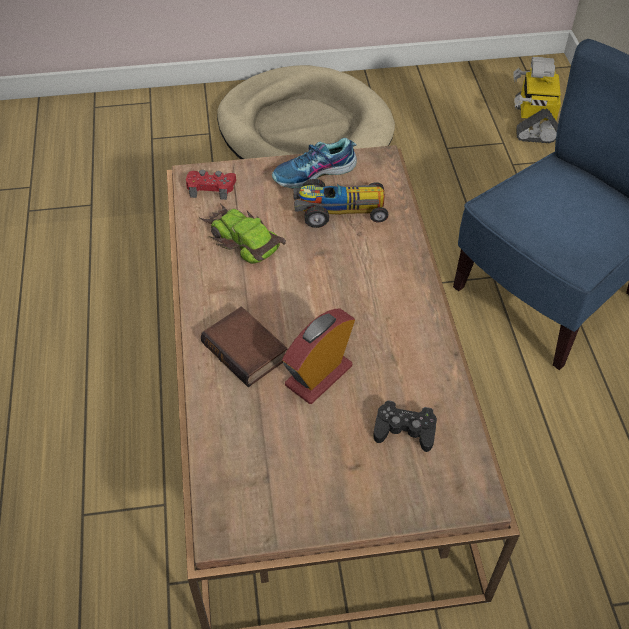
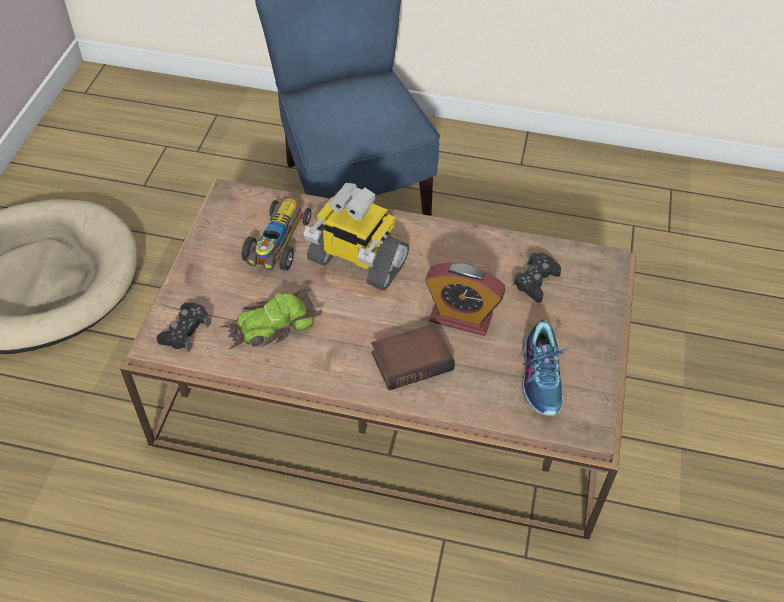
camera: 70 degrees left, 0 degrees up
red game controller [186,170,236,200] -> black game controller [156,303,211,352]
shoe [272,138,357,189] -> shoe moved to [522,319,570,416]
alarm clock [282,308,355,404] -> alarm clock turned 45 degrees counterclockwise [425,263,505,336]
toy robot [513,57,561,143] -> toy robot moved to [303,183,409,291]

